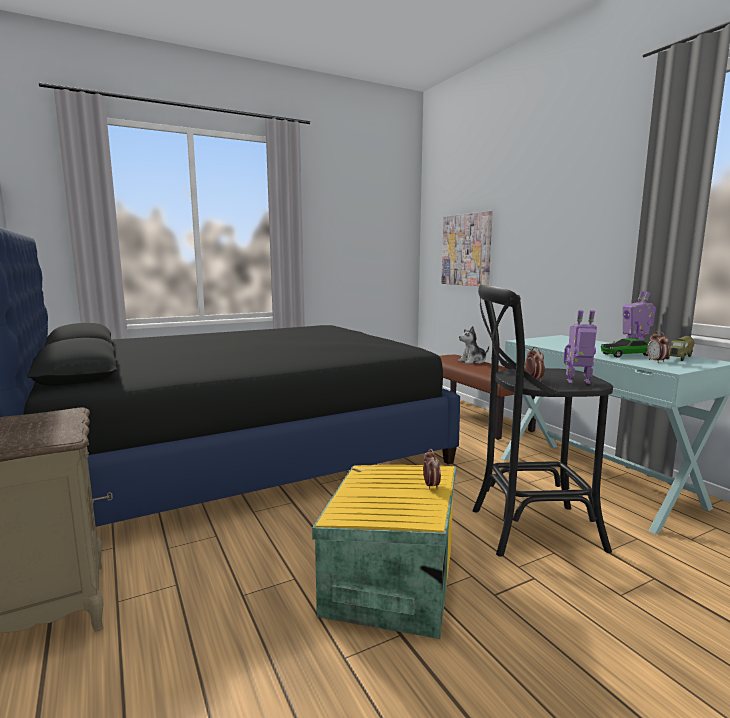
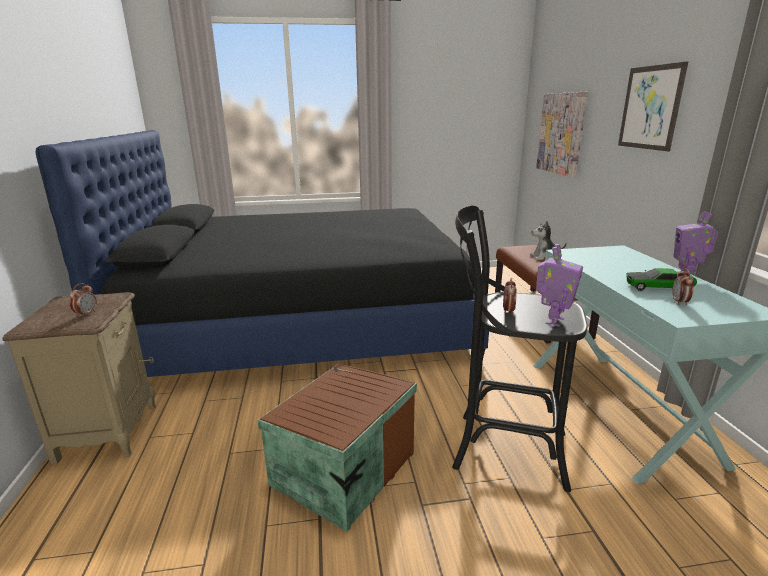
camera: 20 degrees right, 10 degrees up
yellow storage box [312,465,456,639] -> brown storage box [257,364,417,532]
alarm clock [423,449,441,490] -> alarm clock moved to [70,283,96,317]
toy robot [564,310,597,384] -> toy robot turned 90 degrees clockwise [536,244,583,327]
toy truck [666,336,695,361] -> none
none -> picture [618,61,689,151]

